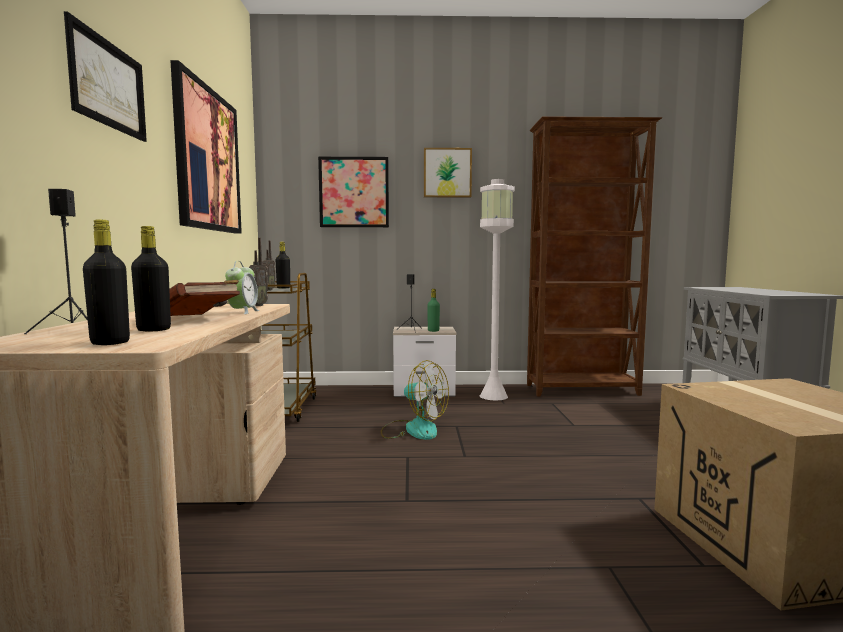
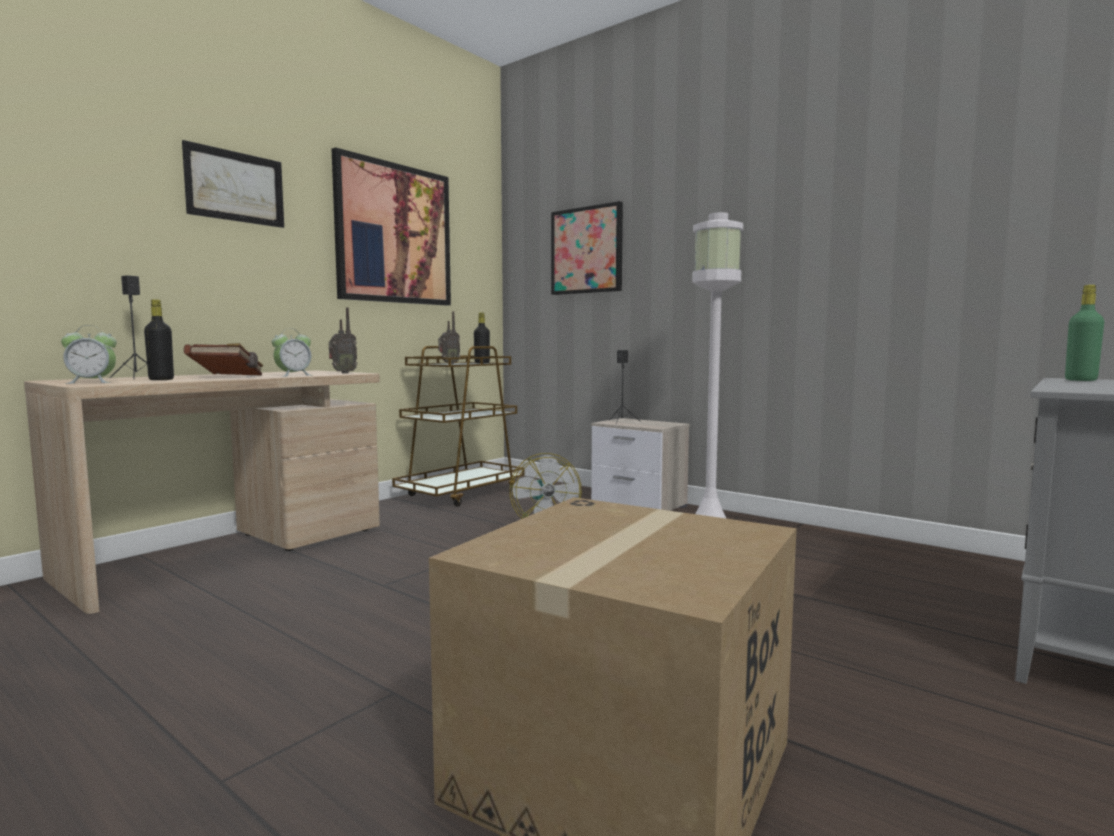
camera: 40 degrees right, 0 degrees up
black bottle [83,220,130,345] -> alarm clock [61,325,117,384]
picture [424,148,472,198] -> none
green bottle [427,289,440,332] -> green bottle moved to [1065,285,1104,381]
brown bookcase [527,116,662,396] -> none

